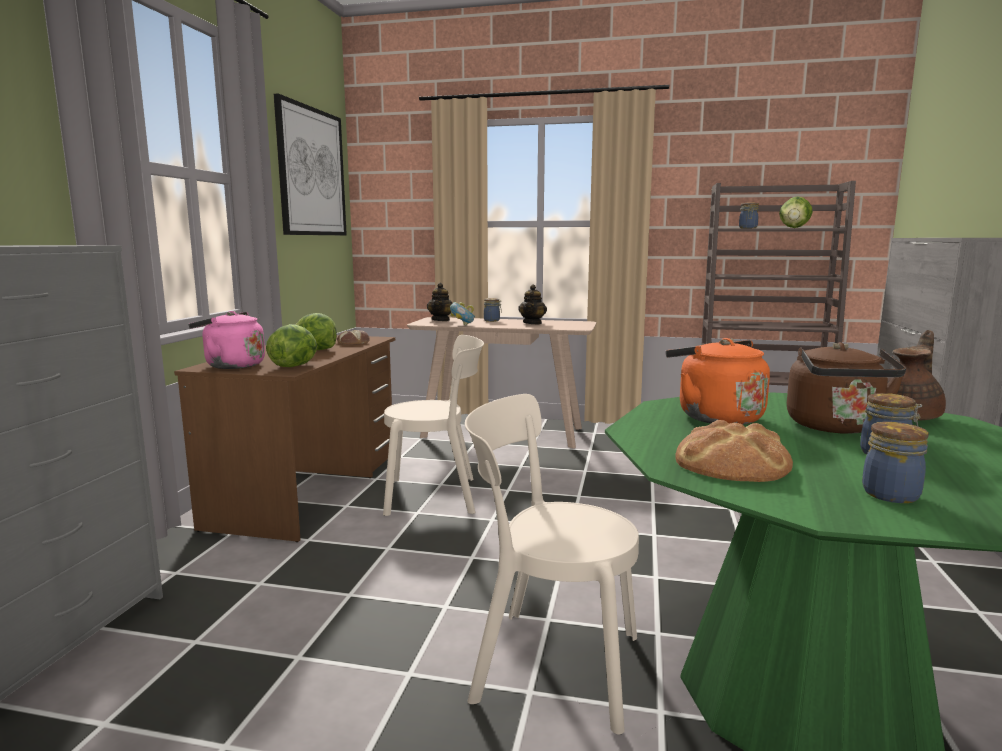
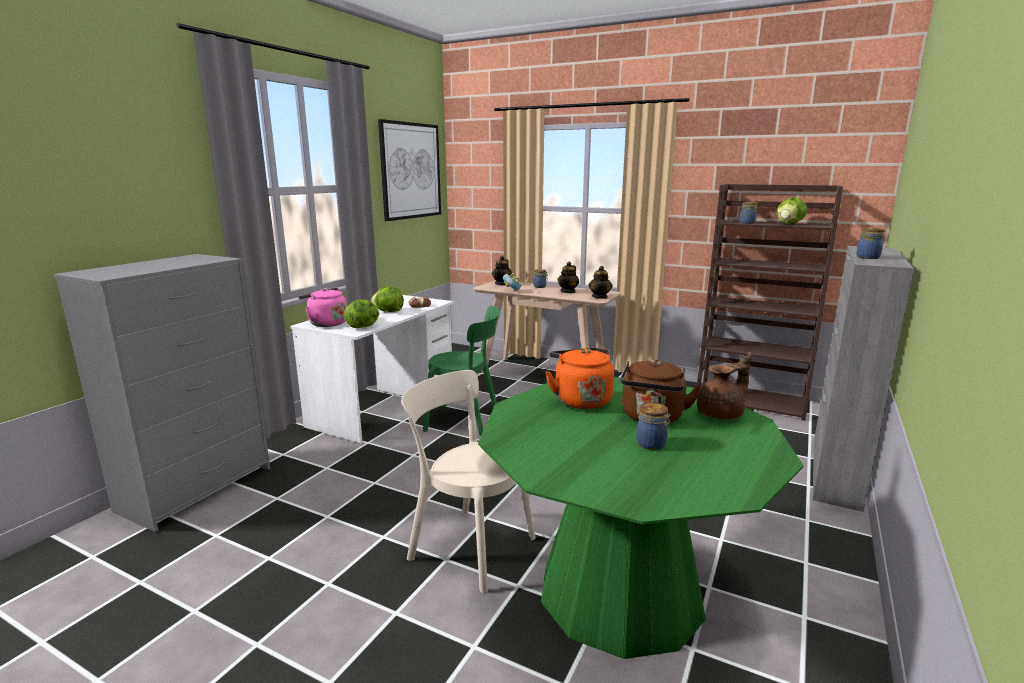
camera: 15 degrees right, 5 degrees up
brown desk [174,335,395,542] -> white desk [290,295,454,443]
beige chair [383,335,484,516] -> green chair [423,306,500,437]
bread [675,420,793,482] -> none
jar [862,422,929,503] -> jar moved to [856,227,885,259]
none -> teapot [588,266,613,299]

